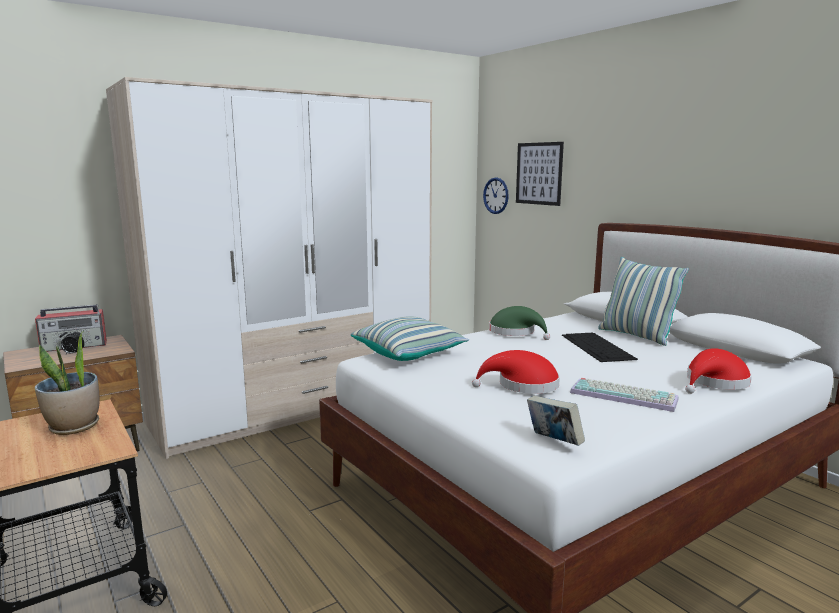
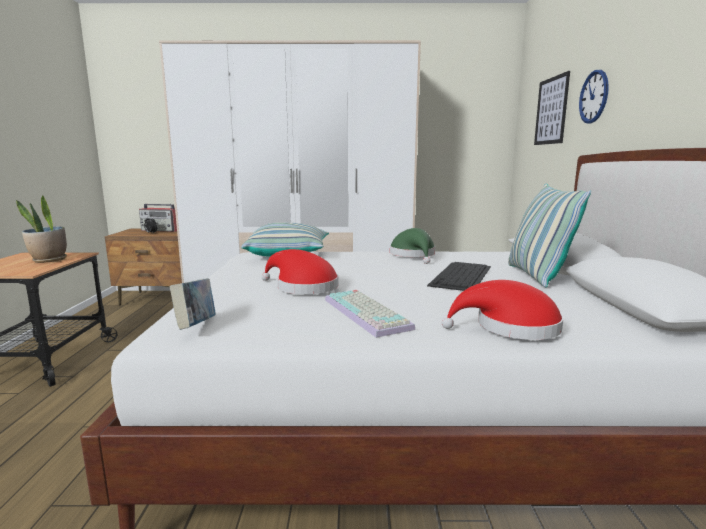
camera: 35 degrees right, 0 degrees up
wall clock [483,177,509,214] -> wall clock moved to [579,70,609,124]

